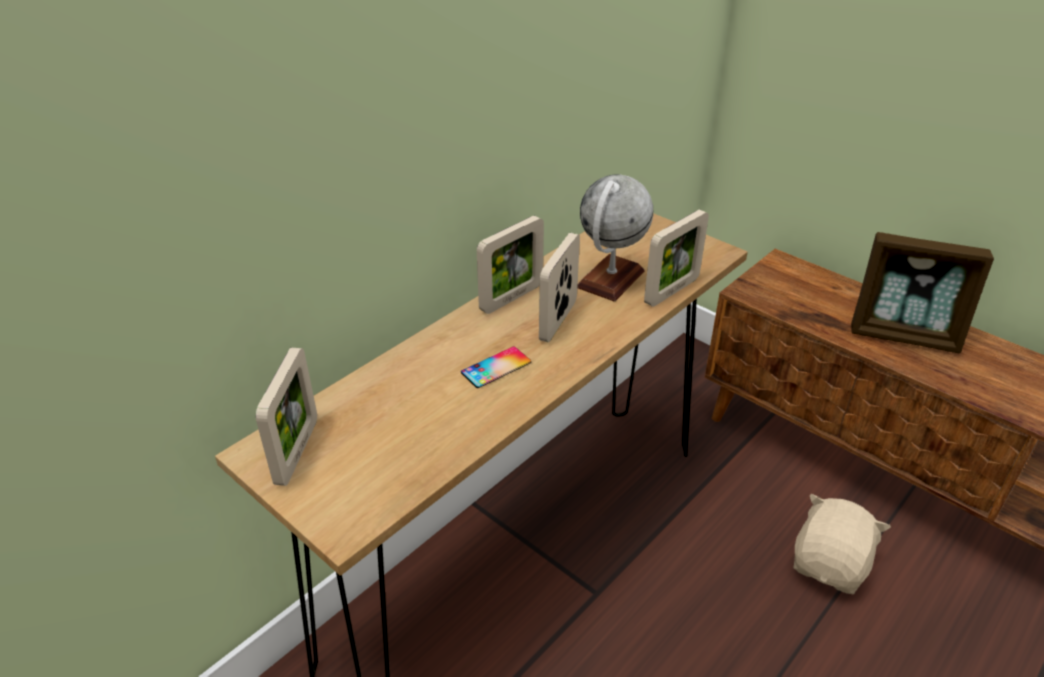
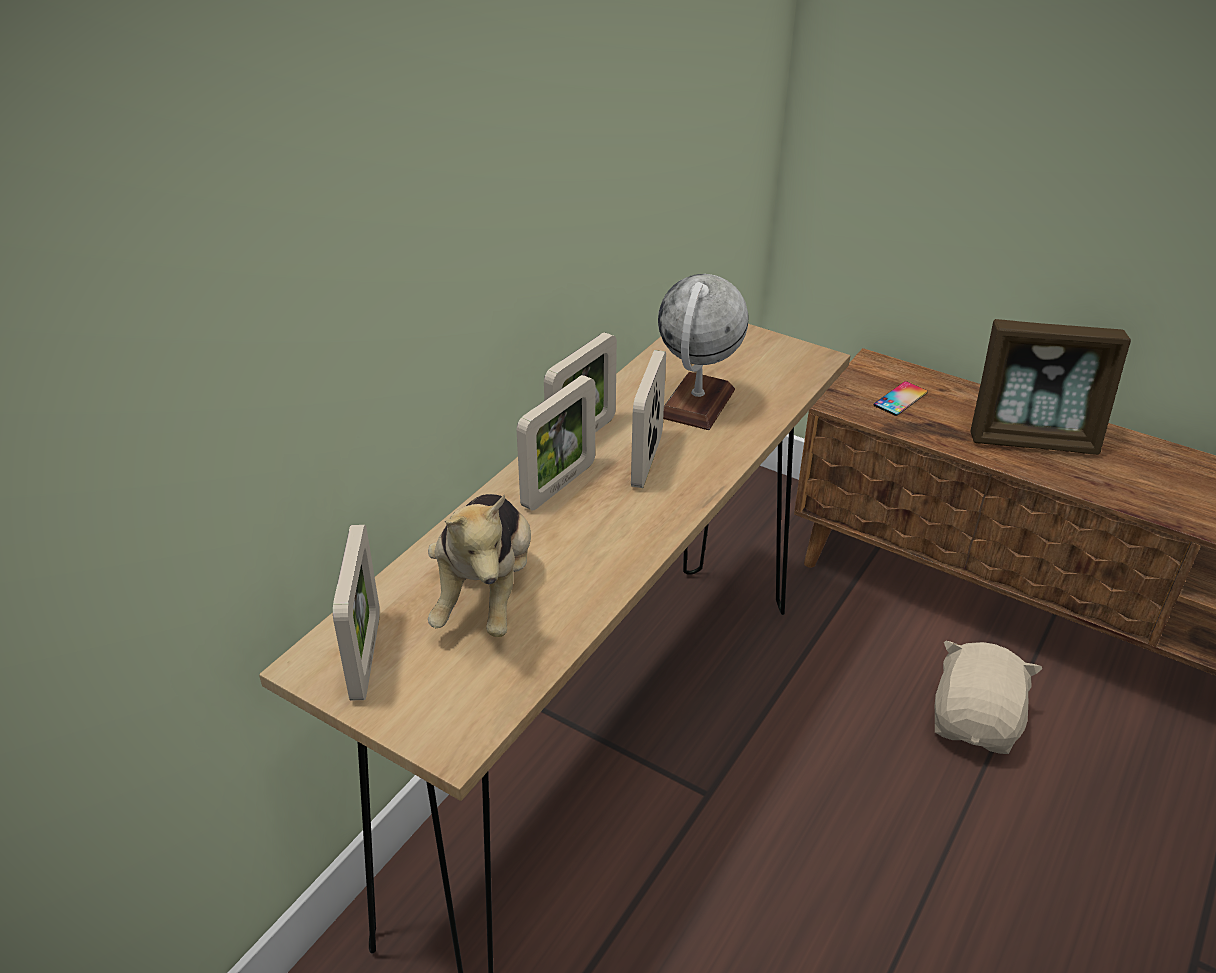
camera: 10 degrees left, 0 degrees up
phone [461,347,531,388] -> phone moved to [874,381,928,416]
picture frame [644,210,709,307] -> picture frame moved to [517,375,595,511]
none -> plush toy [428,494,531,637]

